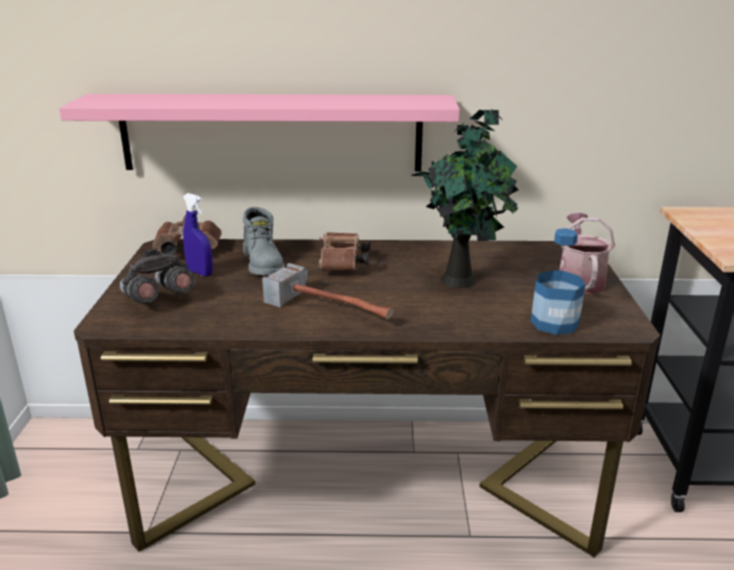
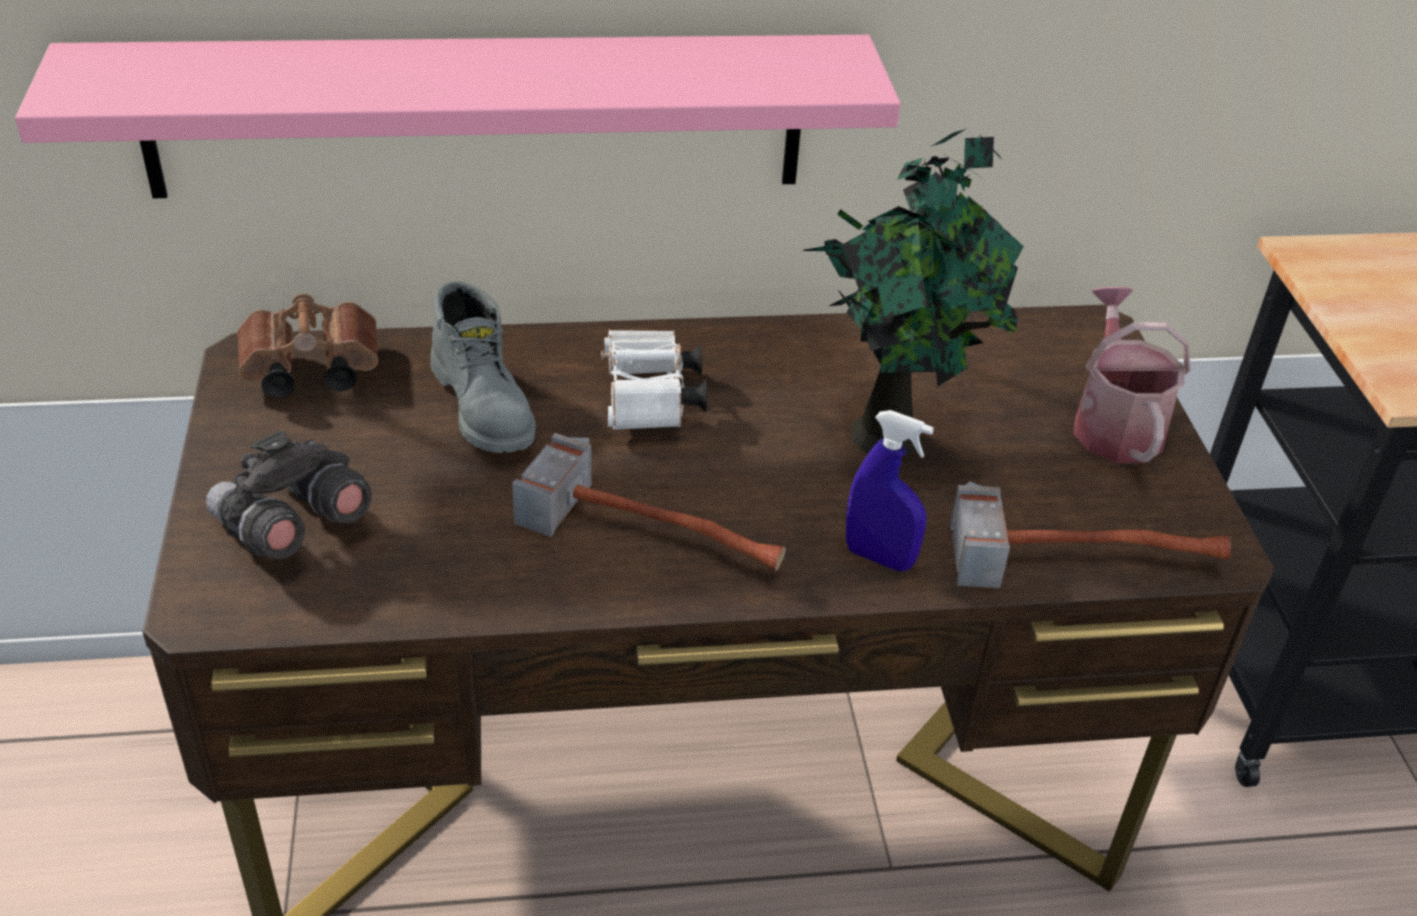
camera: 10 degrees left, 15 degrees up
blue spray bottle [183,193,213,276] -> blue spray bottle moved to [846,410,934,571]
brown binoculars [319,232,371,271] -> white binoculars [601,330,707,430]
bottle [531,228,585,335] -> hammer [950,482,1231,588]

